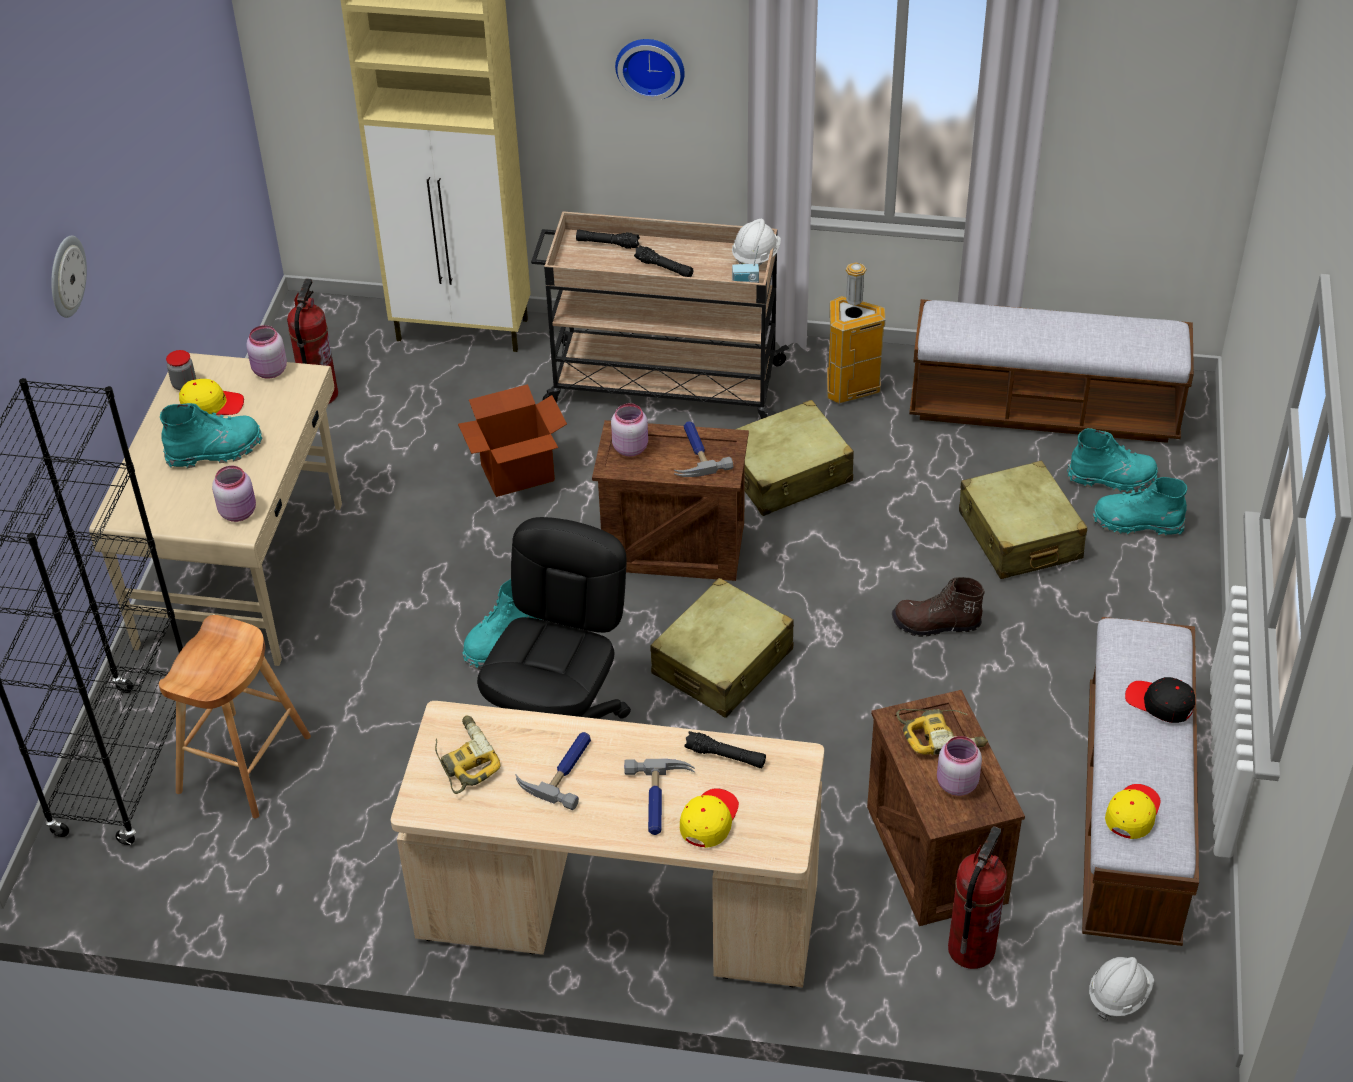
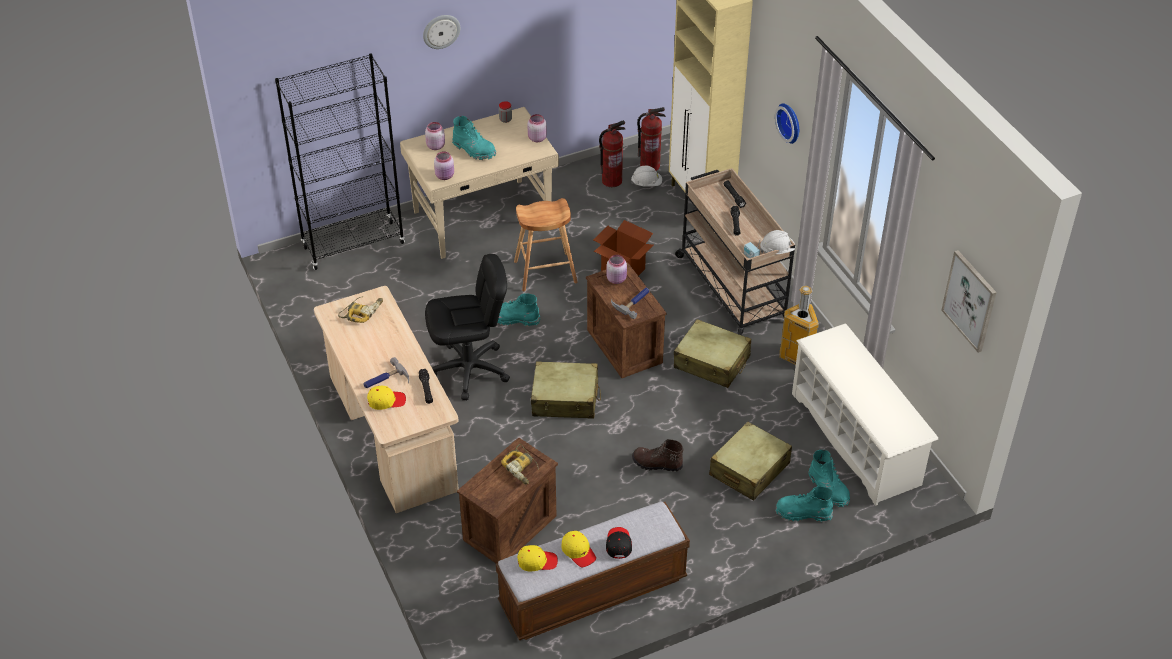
camera: 55 degrees right, 0 degrees up
brown stool [159,615,311,819] -> brown stool moved to [514,198,578,292]
yellow cap [179,379,244,415] -> yellow cap moved to [561,531,596,567]
hammer [515,732,591,810] -> none
brown boot [892,577,985,637] -> brown boot turned 45 degrees counterclockwise [632,439,683,472]
bench [909,299,1194,443] -> white shoe rack [792,323,938,506]
pink jar [937,736,982,796] -> pink jar moved to [425,122,445,150]
fire extinguisher [948,826,1007,969] -> fire extinguisher moved to [637,107,666,171]
white hard hat [1089,957,1154,1021] -> white hard hat moved to [631,166,662,187]
turquoise boot [1092,477,1187,537] -> turquoise boot turned 60 degrees counterclockwise [775,486,833,522]
none -> picture [941,250,997,353]

